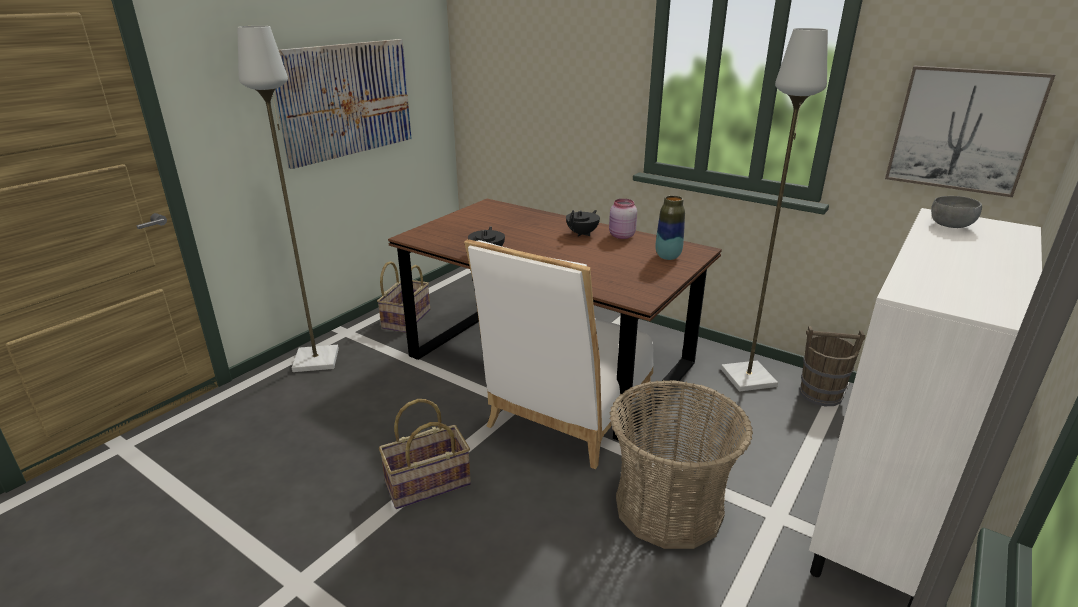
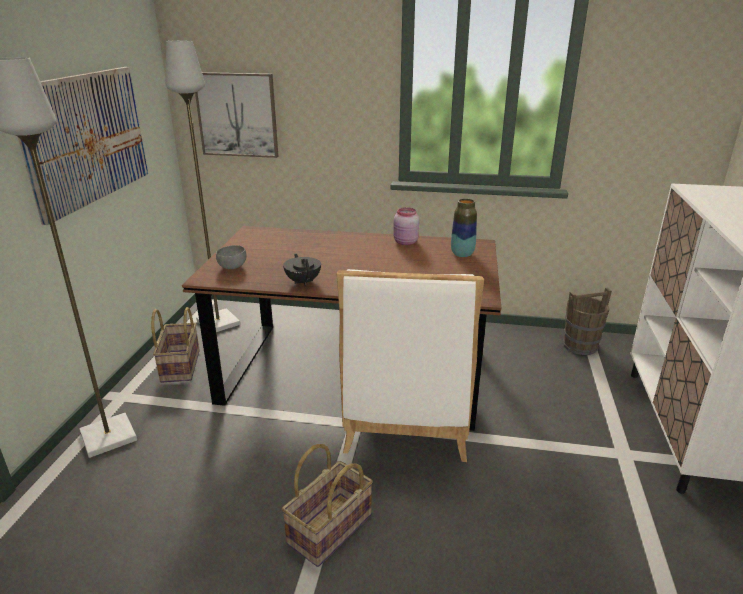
camera: 25 degrees left, 0 degrees up
black teapot [566,210,600,237] -> none
basket [609,380,753,549] -> none
grey floor lamp [721,28,828,391] -> grey floor lamp moved to [166,40,240,332]
picture [885,66,1055,197] -> picture moved to [195,72,278,158]
grey bowl [931,196,982,228] -> grey bowl moved to [216,245,246,269]

